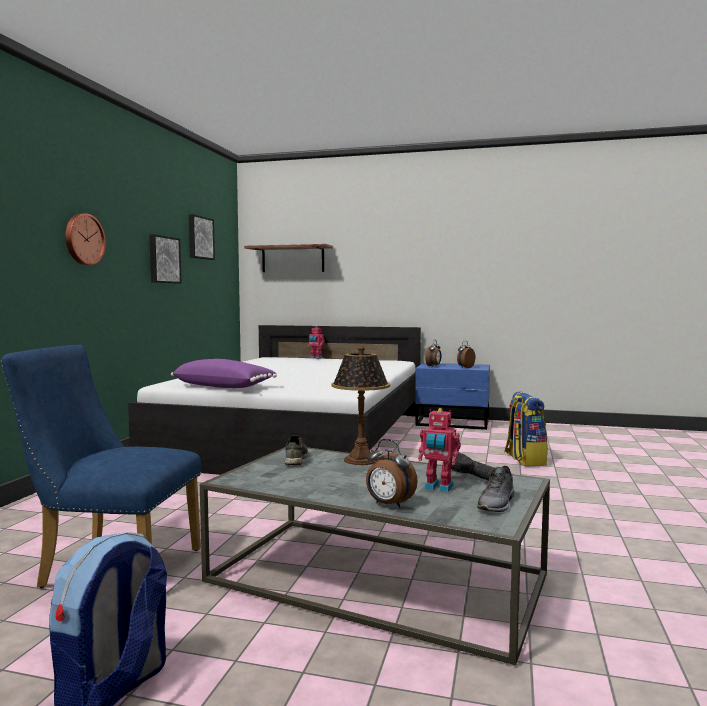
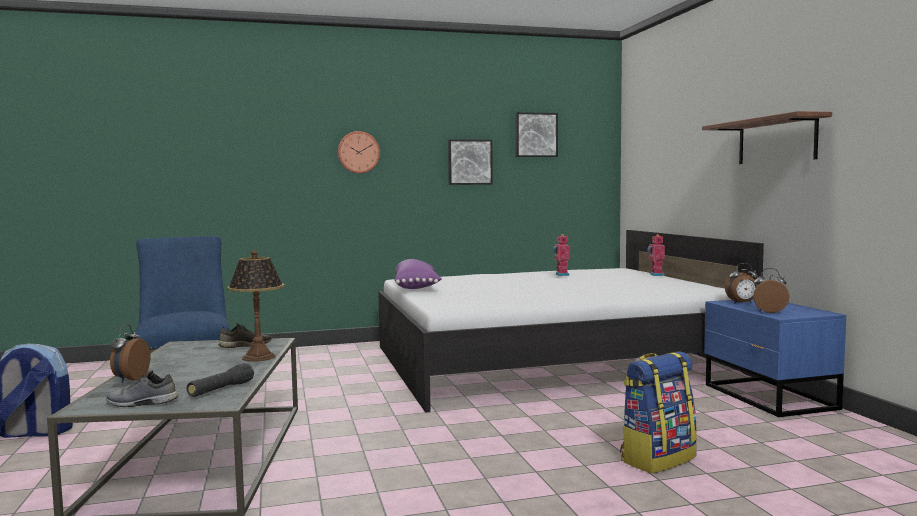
camera: 60 degrees right, 0 degrees up
shelf [244,244,333,272] -> shelf moved to [702,111,832,164]
toy robot [418,408,461,492] -> toy robot moved to [553,234,570,276]

